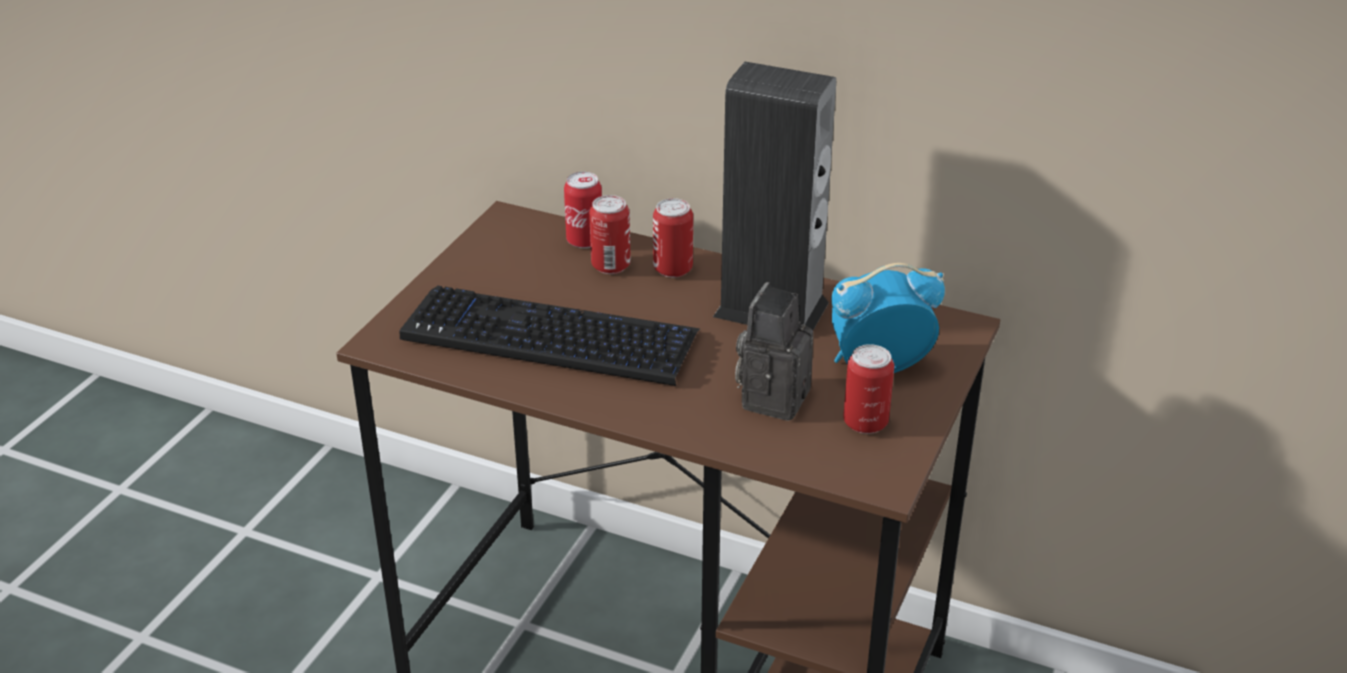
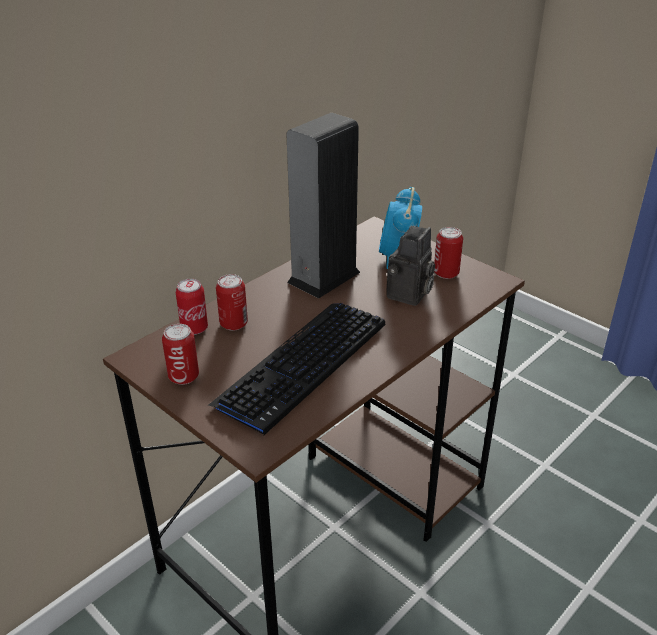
camera: 70 degrees left, 0 degrees up
can [653,198,693,278] -> can moved to [162,324,199,385]
camera [735,282,813,421] -> camera turned 105 degrees counterclockwise [386,226,435,306]

